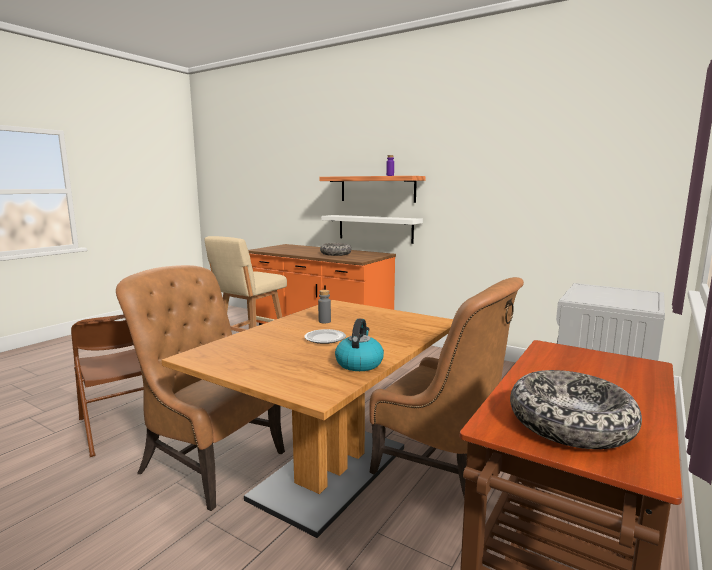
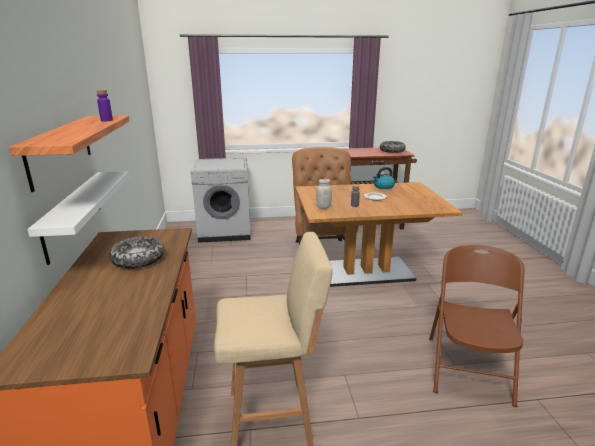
camera: 130 degrees left, 10 degrees up
brown chair [116,265,285,511] -> none
none -> white jar [316,179,332,209]

